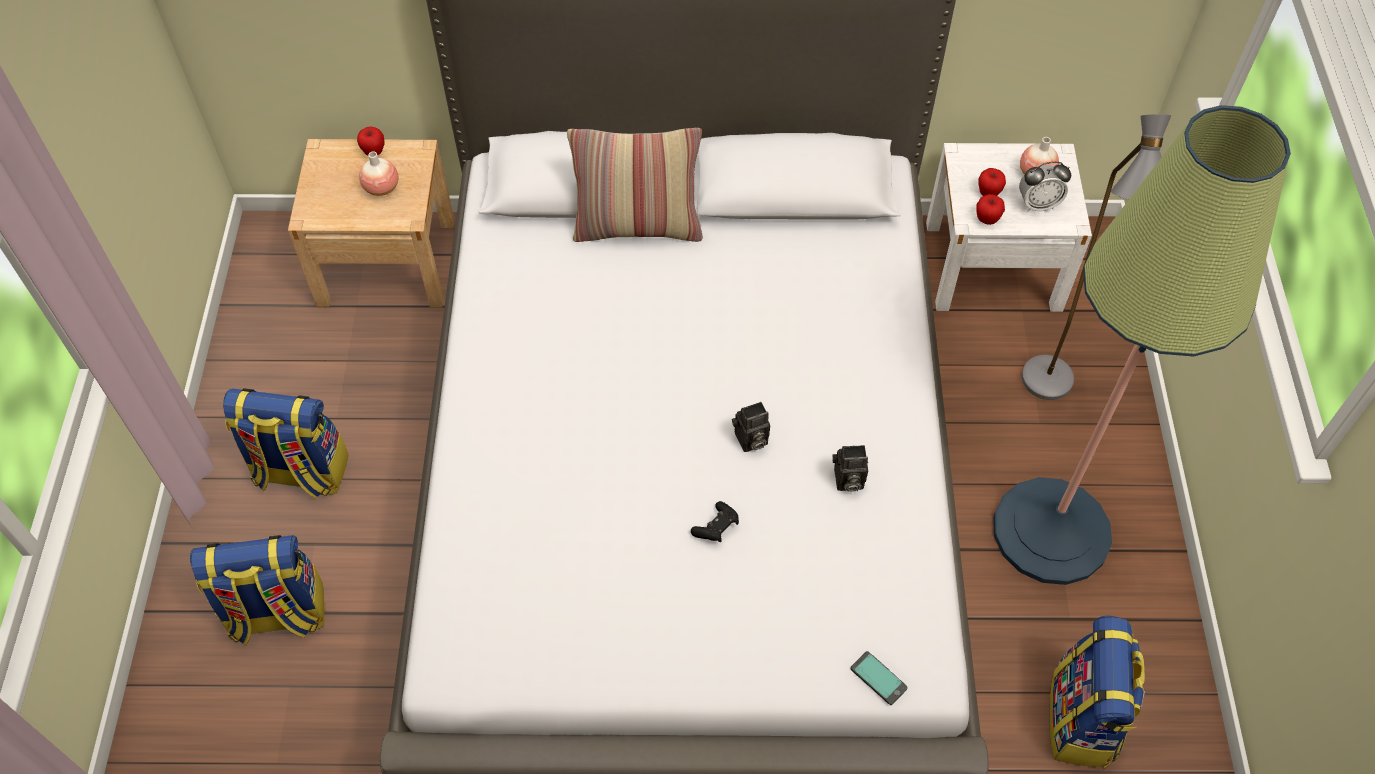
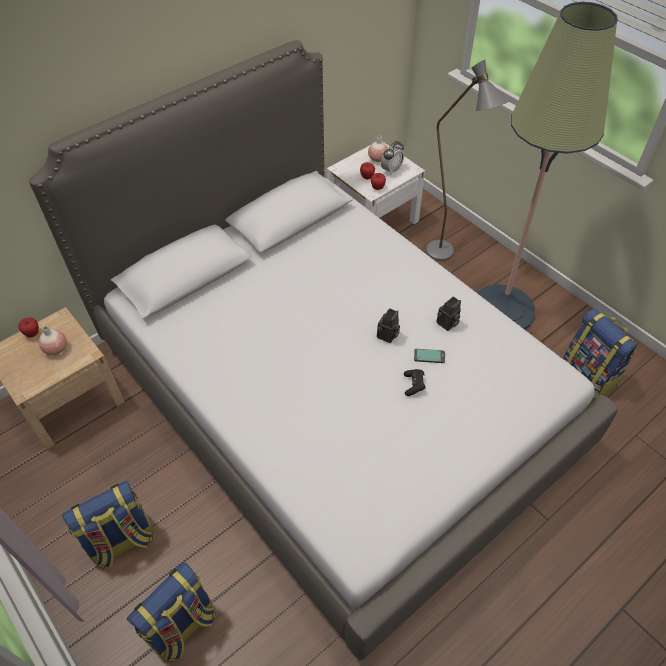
camera: 40 degrees left, 5 degrees down
pillow [567,128,703,242] -> none
phone [851,651,908,705] -> phone moved to [414,349,445,363]

